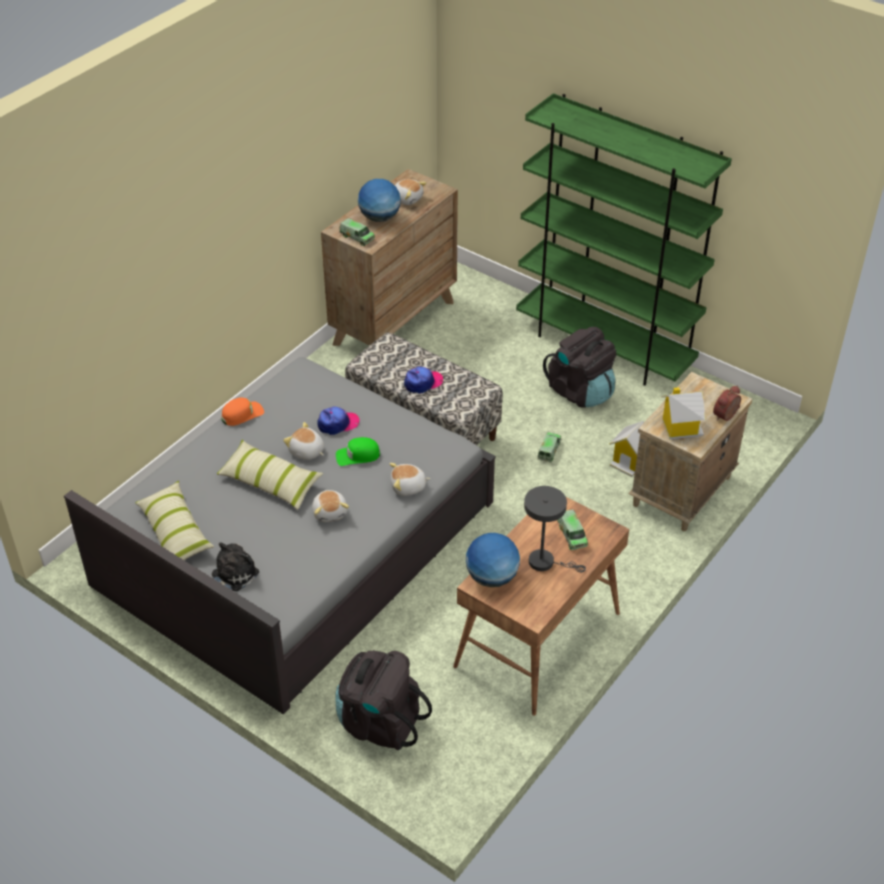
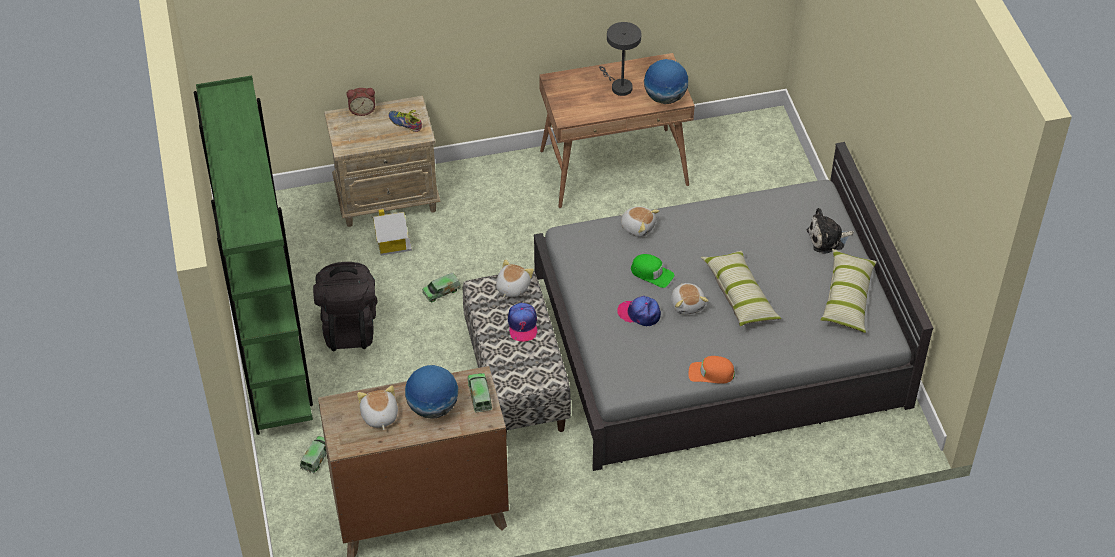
camera: 140 degrees left, 5 degrees up
plush toy [312,490,349,522] -> plush toy moved to [496,259,534,298]
black backpack [335,650,432,750] -> none
cap [404,366,443,394] -> cap turned 105 degrees counterclockwise [508,303,537,342]
toy truck [557,509,588,550] -> toy truck moved to [300,436,327,473]
toy house [661,387,706,439] -> shoe [388,110,422,132]

